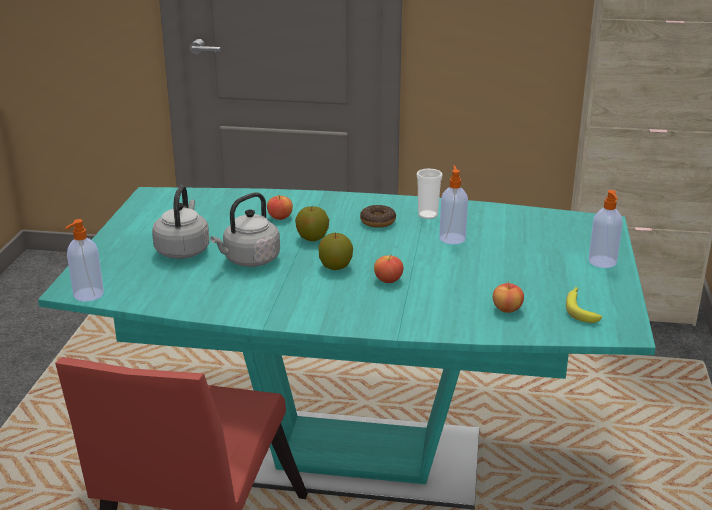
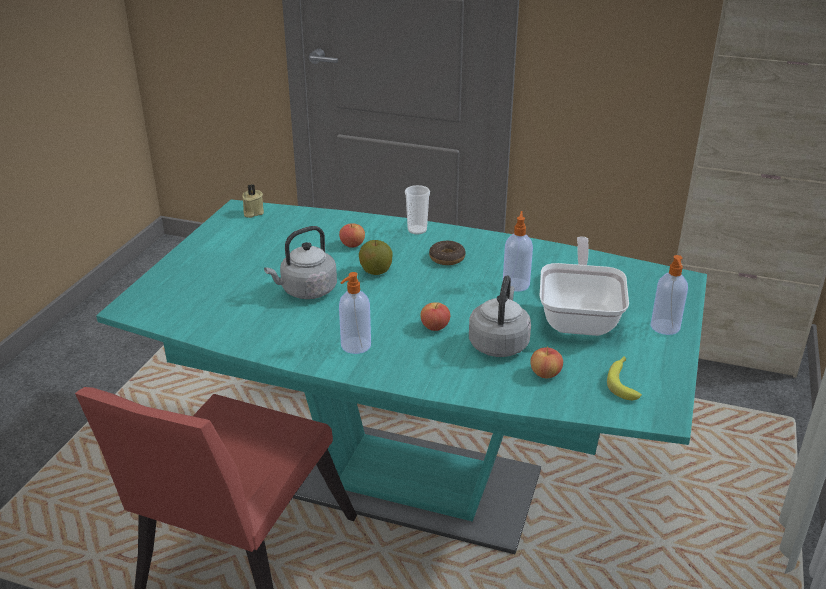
camera: 10 degrees right, 5 degrees up
soap dispenser [65,219,104,302] -> soap dispenser moved to [339,272,371,354]
grey kettle [152,185,209,259] -> grey kettle moved to [469,276,531,357]
apple [318,232,353,270] -> none
cup [417,169,442,219] -> cup moved to [405,185,430,235]
none -> beige candle [242,184,264,218]
none -> frying pan [540,237,629,336]

